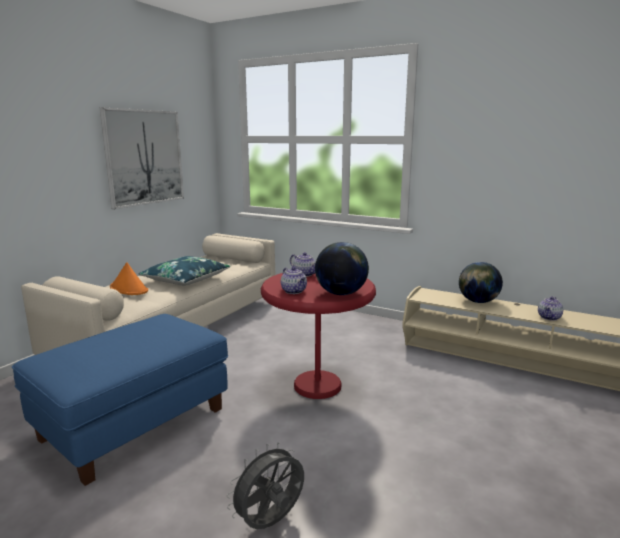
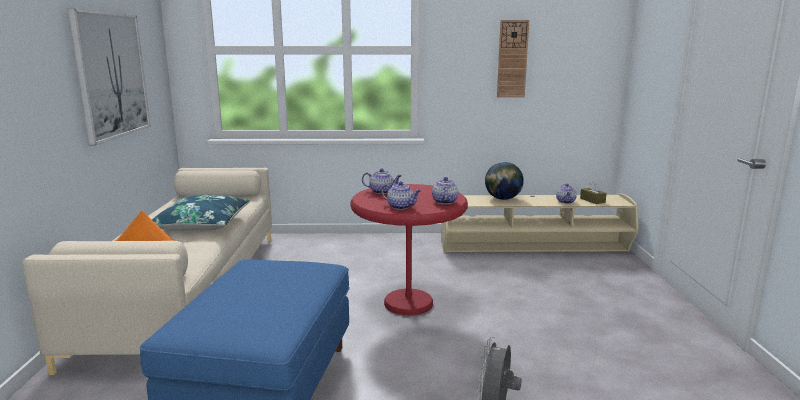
camera: 30 degrees left, 0 degrees up
globe [315,242,369,295] -> teapot [432,177,458,204]
none -> wall clock [497,20,529,98]
none -> brown tissue box [580,181,607,204]

